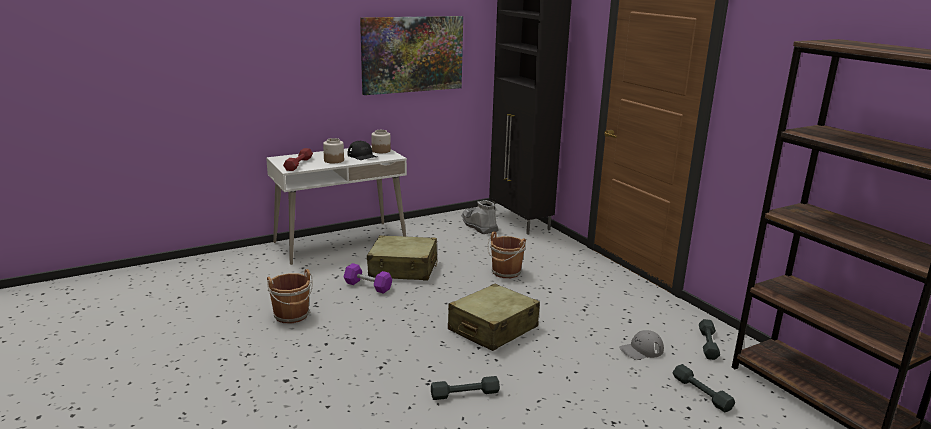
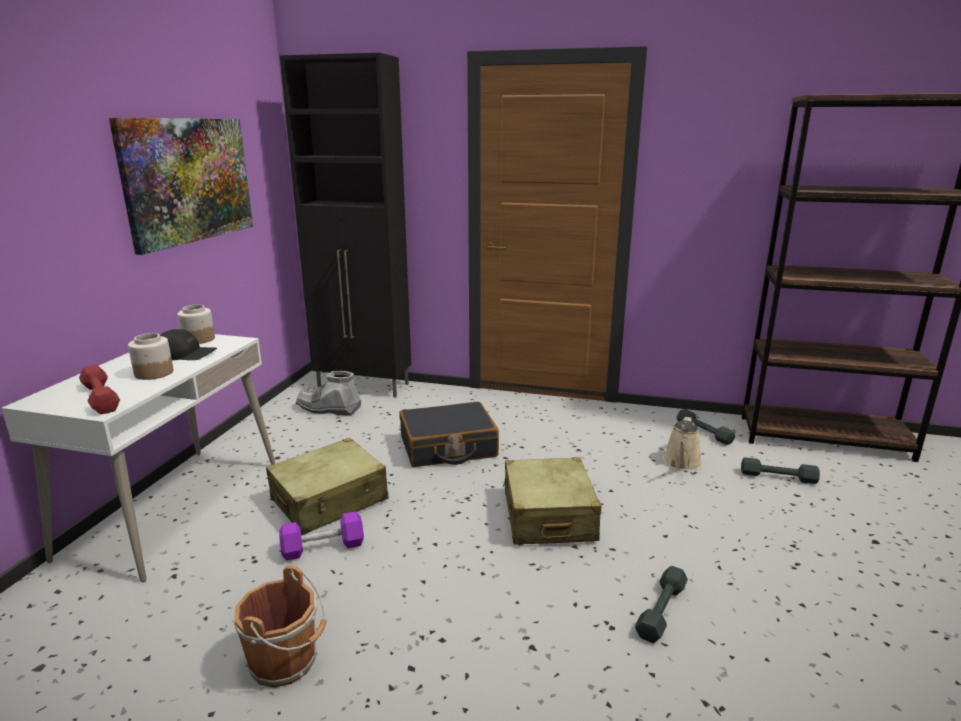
camera: 45 degrees left, 0 degrees up
brown bucket [487,231,526,278] -> black suitcase [399,402,499,467]
grey cap [619,330,664,360] -> beige watering can [663,417,702,471]

